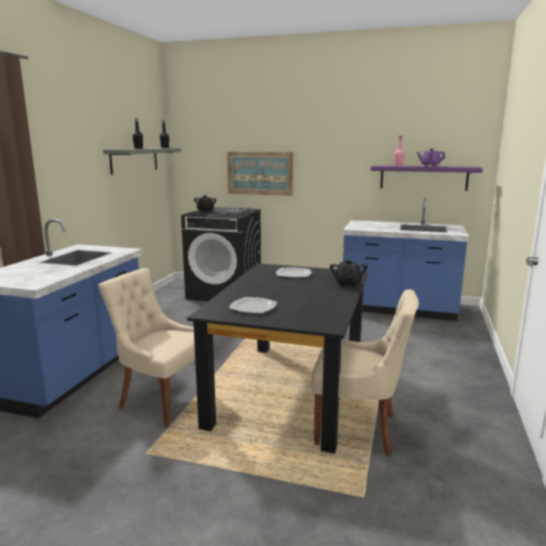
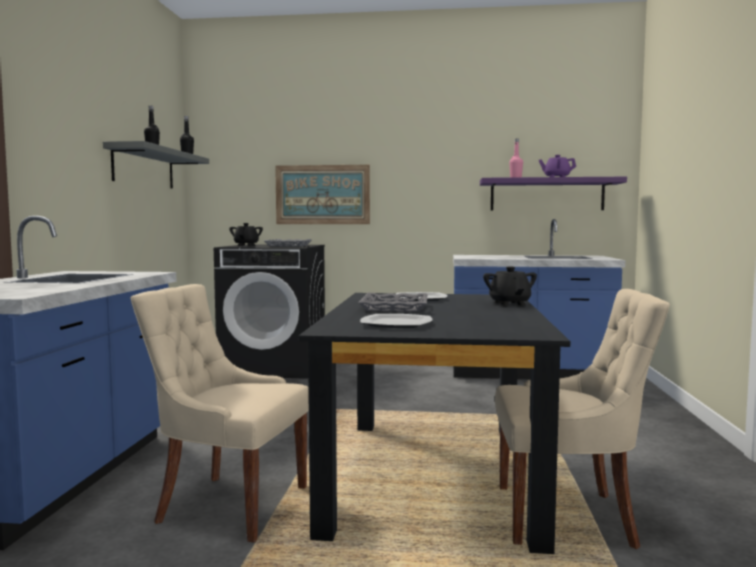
camera: 10 degrees left, 10 degrees down
none -> grey tray [358,293,428,312]

